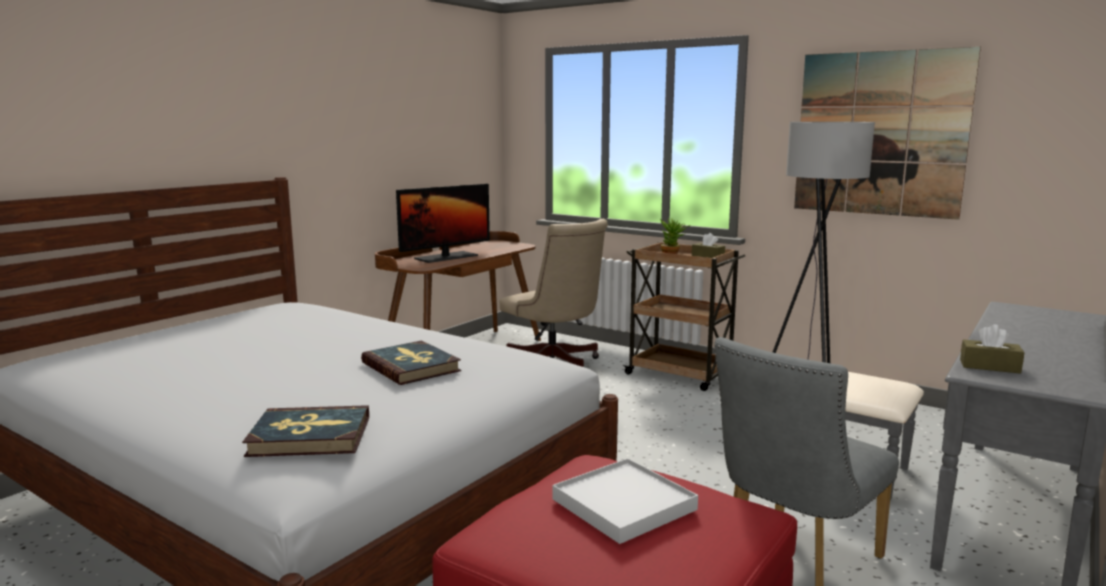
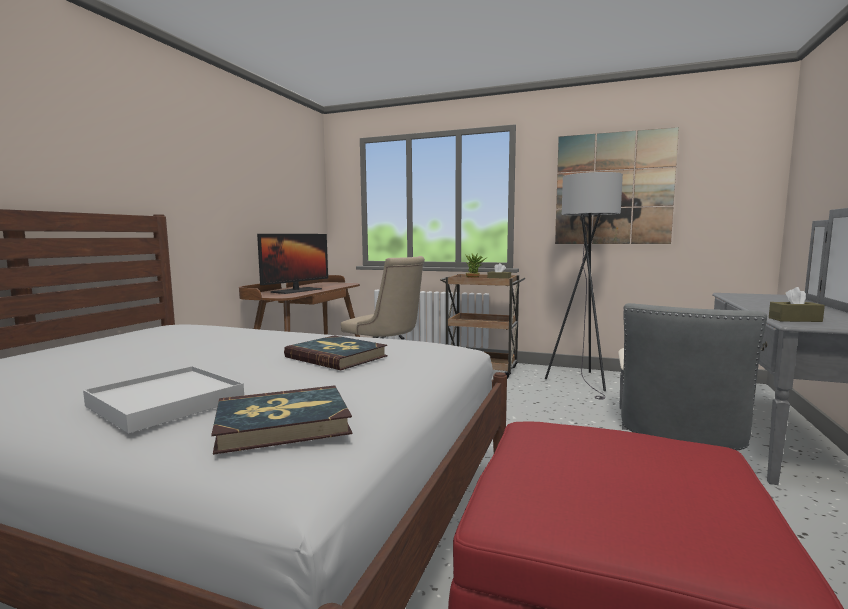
camera: 15 degrees left, 5 degrees down
white tray [552,458,698,544] -> white tray moved to [83,366,244,434]

